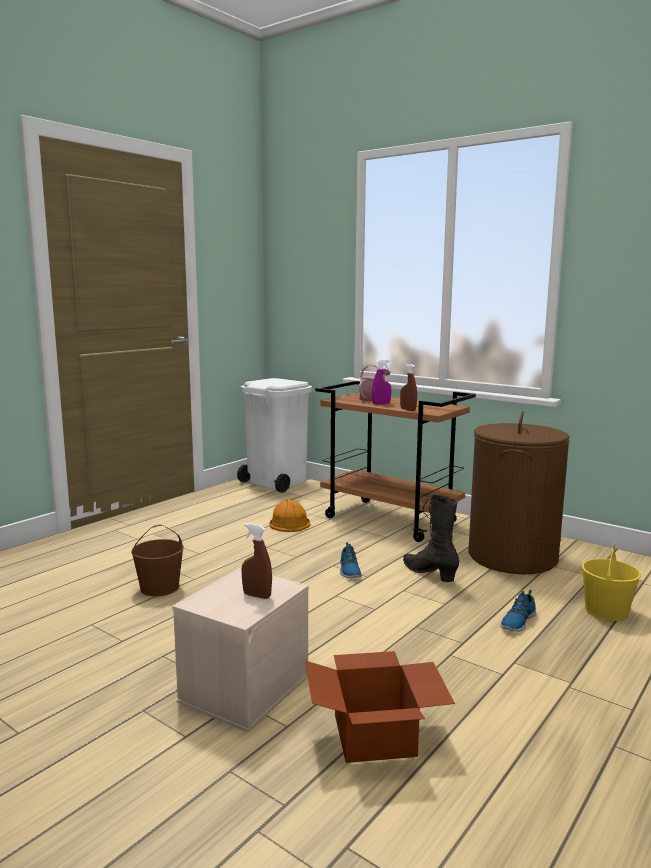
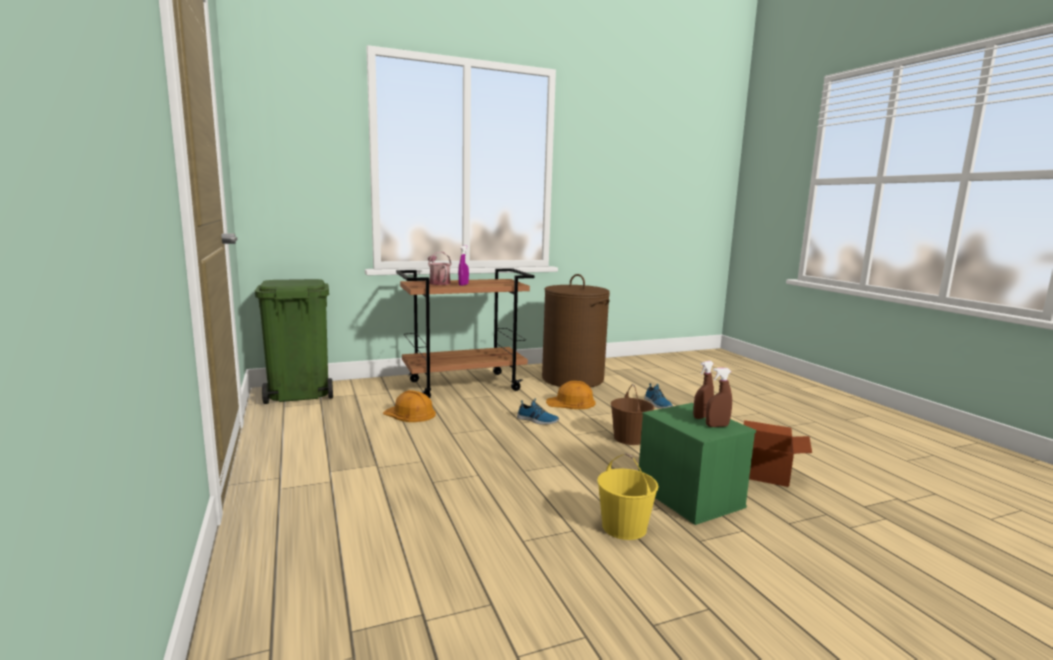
camera: 60 degrees left, 0 degrees up
brown bucket [131,524,184,596] -> brown bucket moved to [611,384,654,445]
beige storage box [172,567,309,733] -> green storage box [638,403,756,525]
white trash can [237,378,313,493] -> green trash can [255,279,333,404]
brown spray bottle [400,363,417,411] -> brown spray bottle moved to [706,368,732,427]
black boot [403,494,459,582] -> orange hard hat [546,381,595,409]
yellow bucket [582,543,641,621] -> yellow bucket moved to [597,453,658,540]

